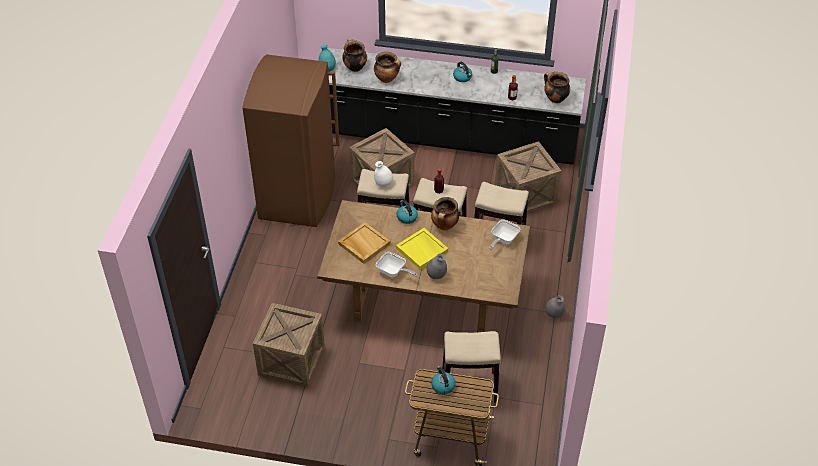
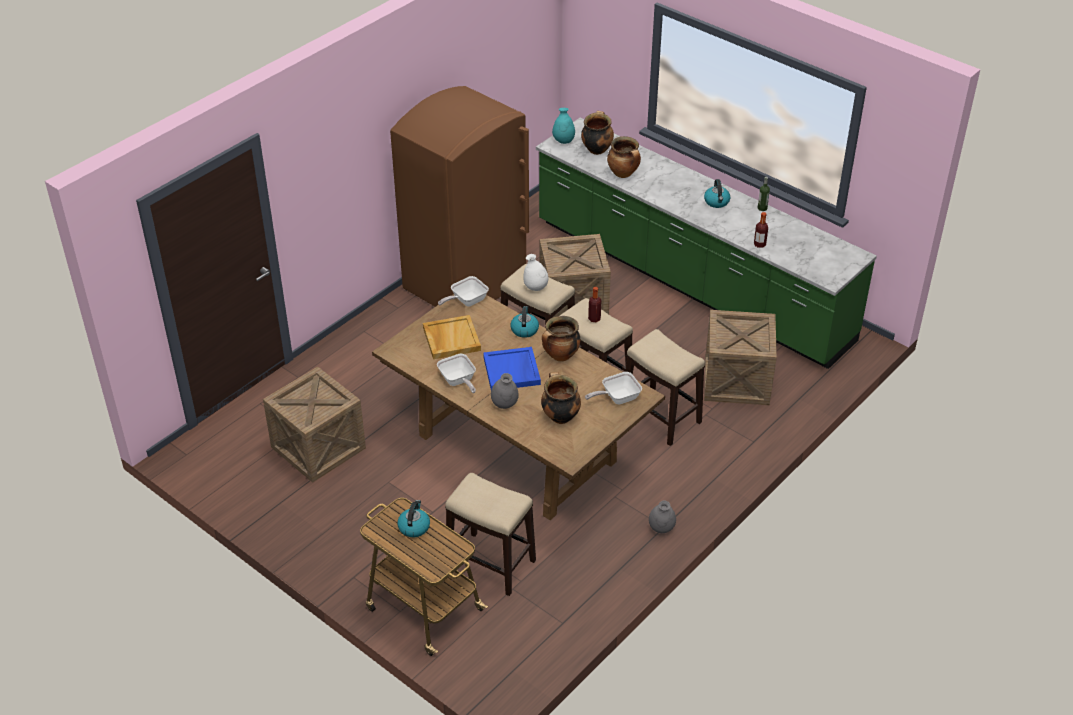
camera: 30 degrees right, 5 degrees down
black counter [327,48,586,165] -> green counter [536,118,877,369]
yellow tray [396,228,448,270] -> blue tray [483,347,541,389]
cooking pot [544,72,570,103] -> cooking pot moved to [541,372,581,424]
none -> frying pan [438,276,489,307]

